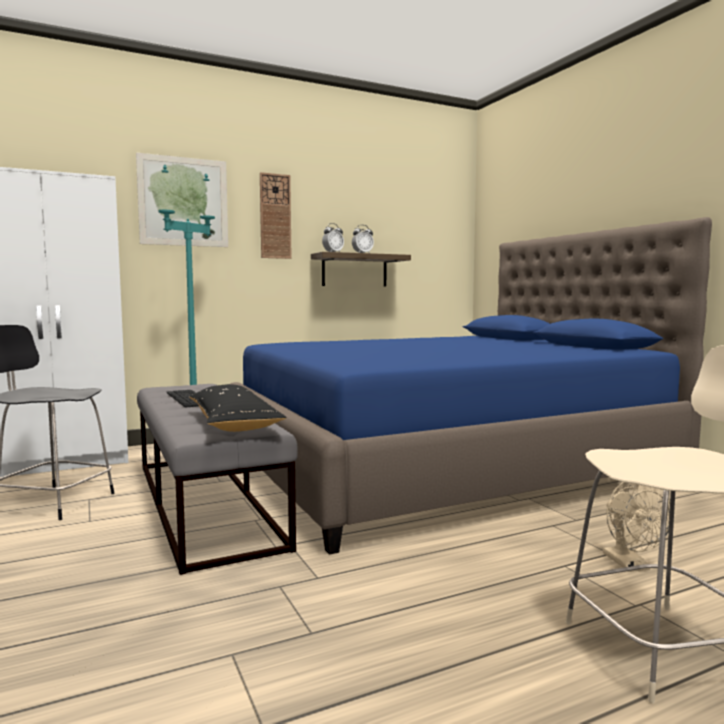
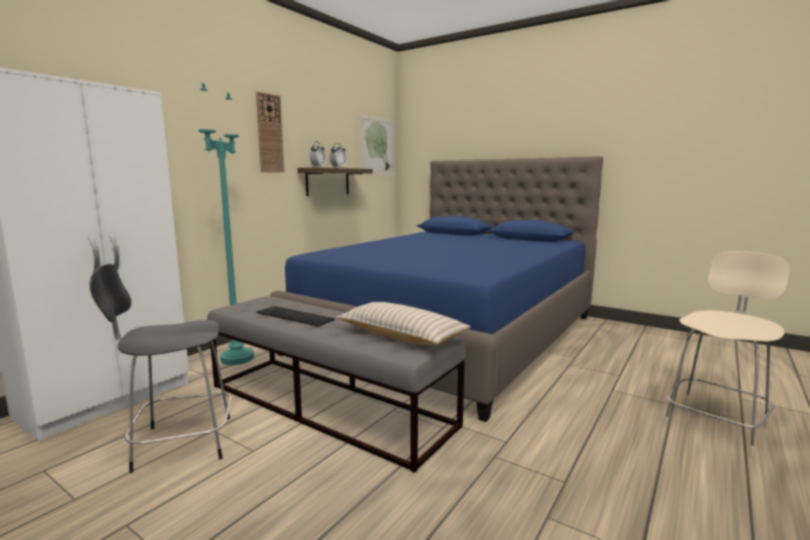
camera: 30 degrees left, 5 degrees up
picture [136,153,228,247] -> picture moved to [359,114,395,175]
black pillow [189,384,287,432] -> beige pillow [337,302,471,346]
beige fan [603,482,670,572] -> none

